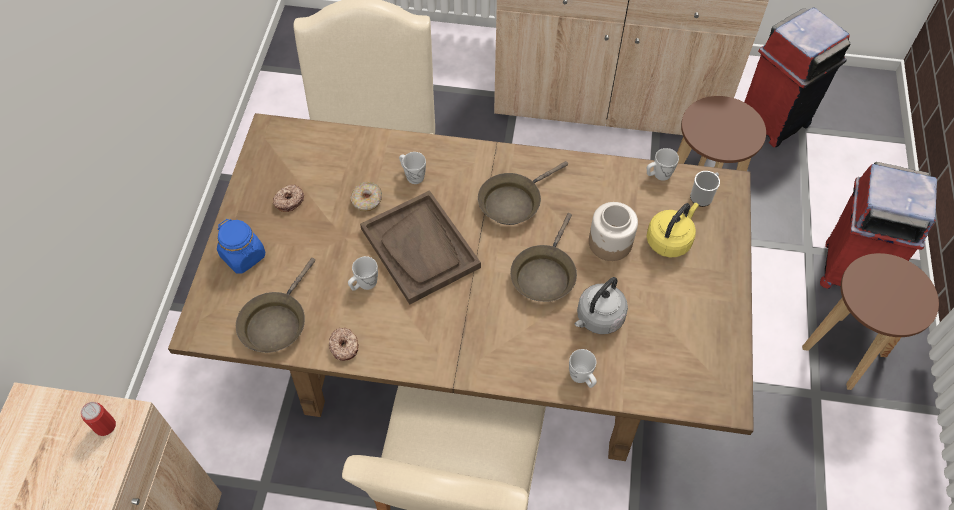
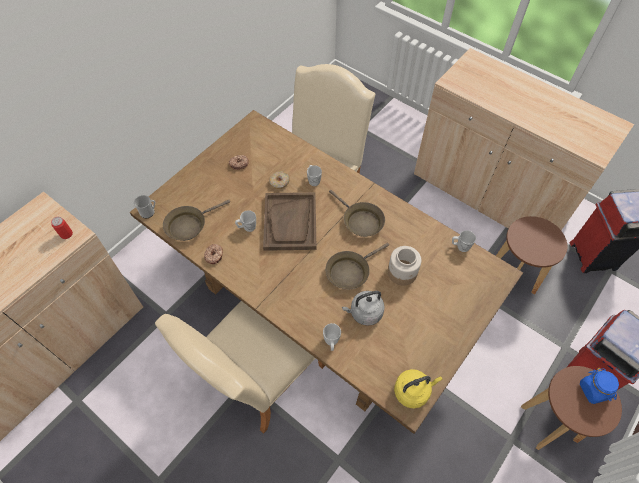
camera: 30 degrees right, 0 degrees up
blue jar [217,219,265,273] -> blue jar moved to [580,368,619,404]
brown frying pan [478,161,568,225] -> brown frying pan turned 120 degrees counterclockwise [329,190,385,237]
yellow kettle [647,203,699,258] -> yellow kettle moved to [394,369,443,409]
mug [690,171,720,207] -> mug moved to [134,195,155,218]

